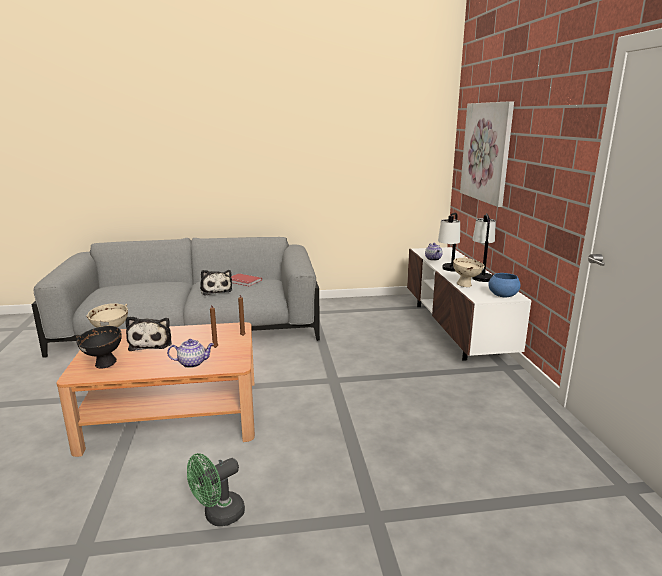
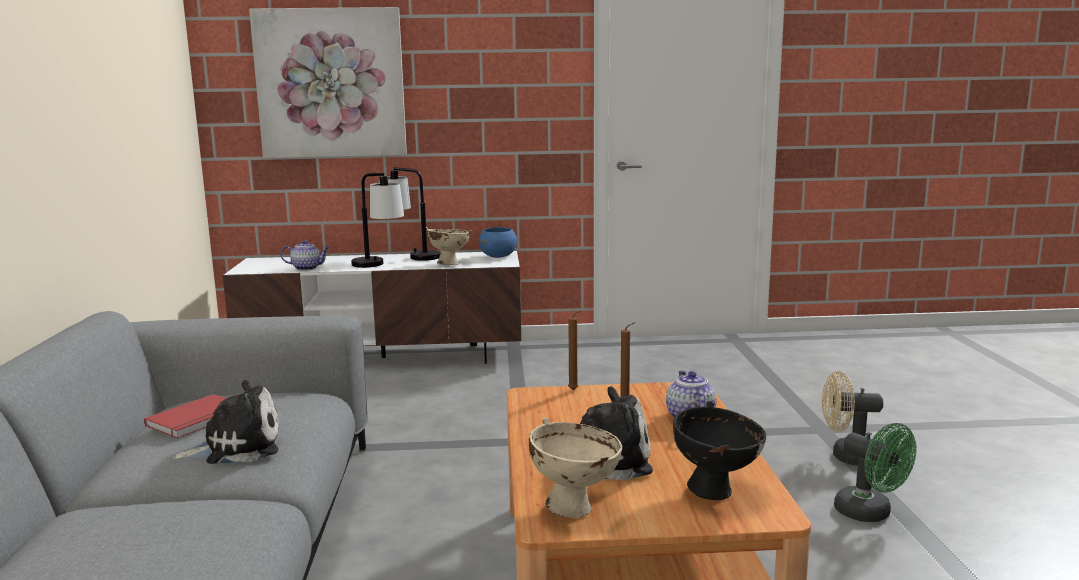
camera: 85 degrees left, 5 degrees down
none -> beige fan [822,371,883,466]

